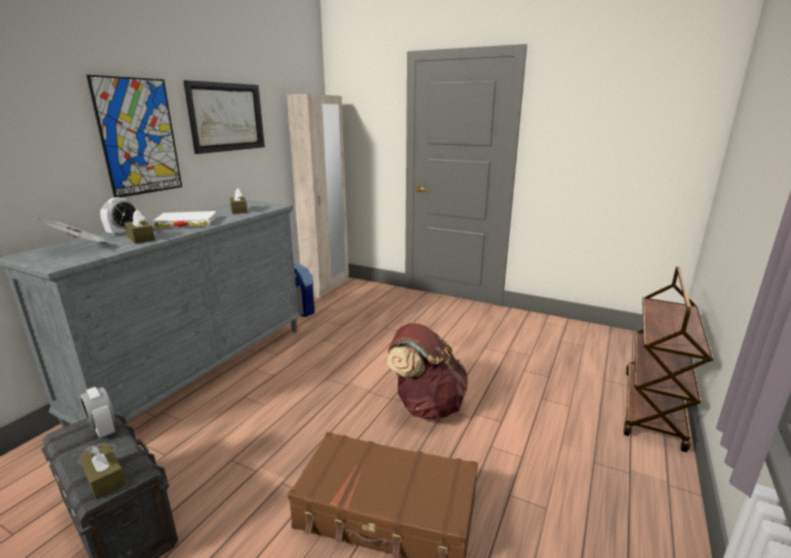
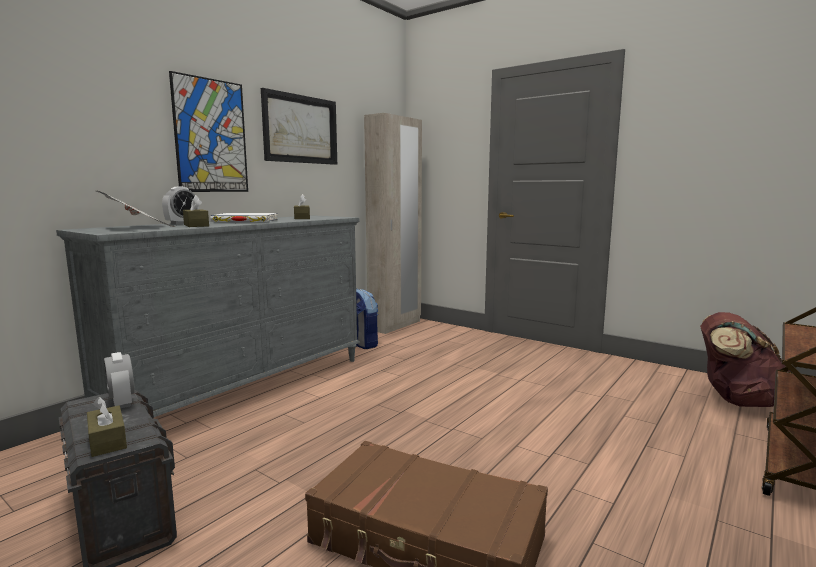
camera: 10 degrees right, 10 degrees down
brown backpack [387,323,468,420] -> brown backpack moved to [700,312,791,407]

